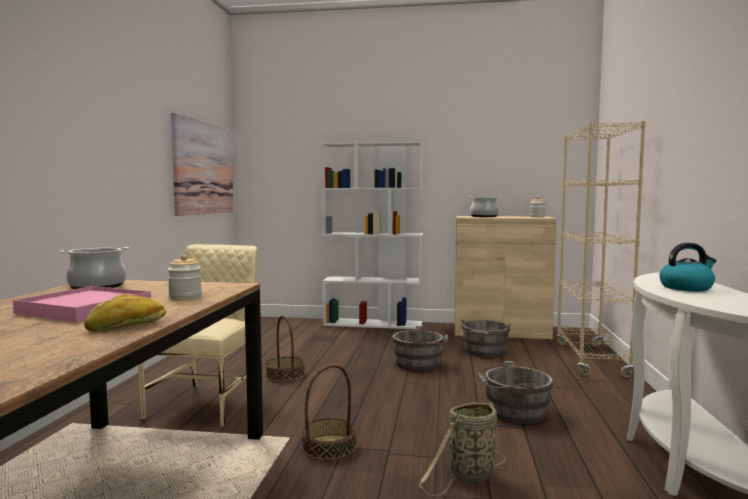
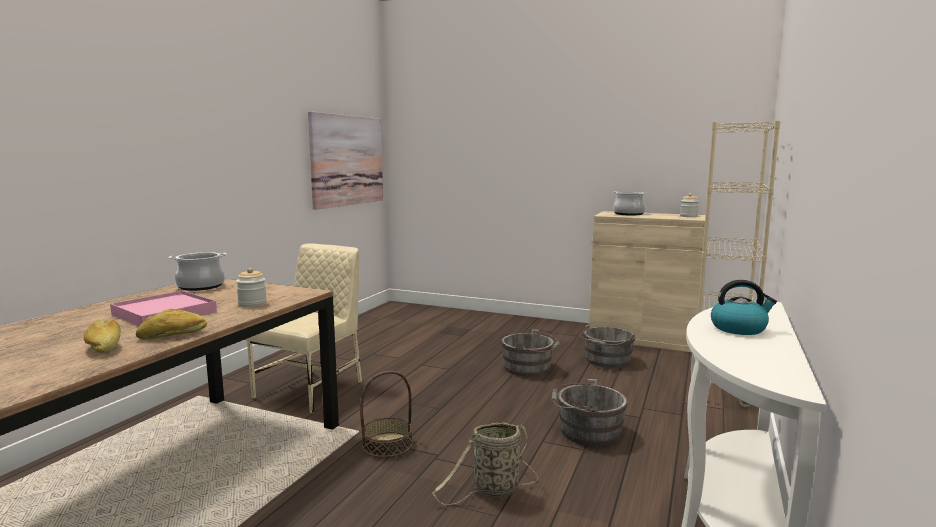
camera: 15 degrees right, 5 degrees up
basket [266,316,305,382] -> none
white bookcase [321,141,424,329] -> none
none -> bread [84,320,121,354]

